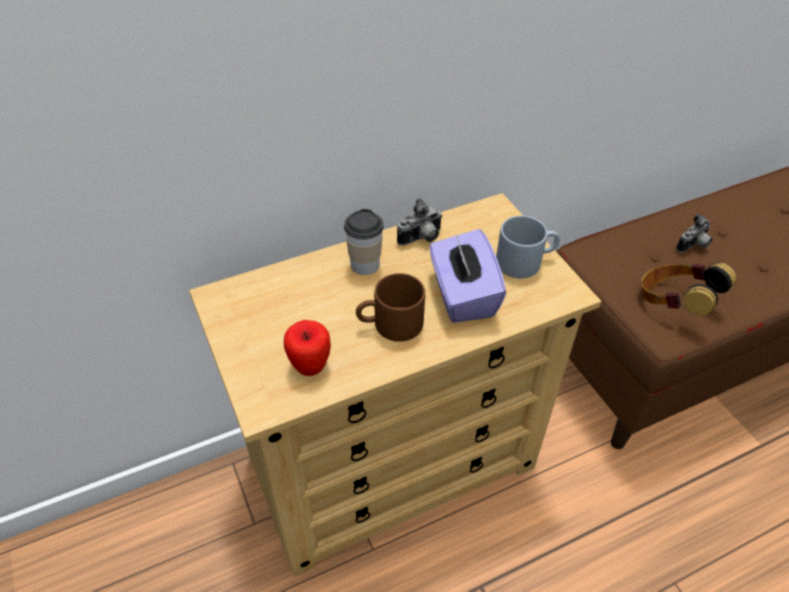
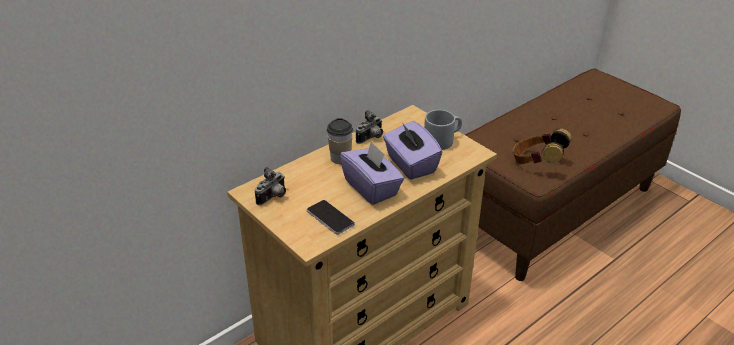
camera: 15 degrees left, 10 degrees down
apple [284,320,331,376] -> phone [307,200,355,235]
brown mug [356,273,425,342] -> purple tissue box [340,141,404,205]
camera [676,213,712,253] -> camera moved to [255,167,286,205]

